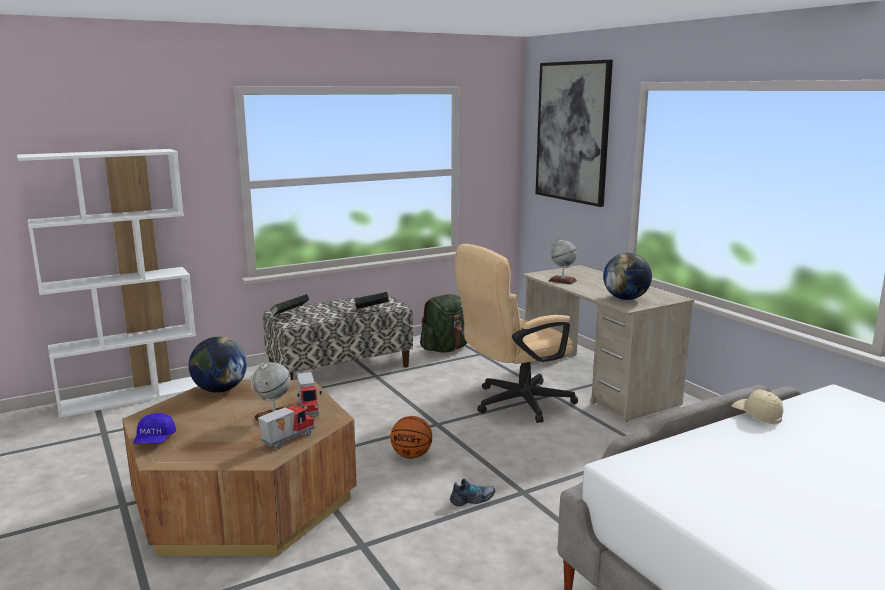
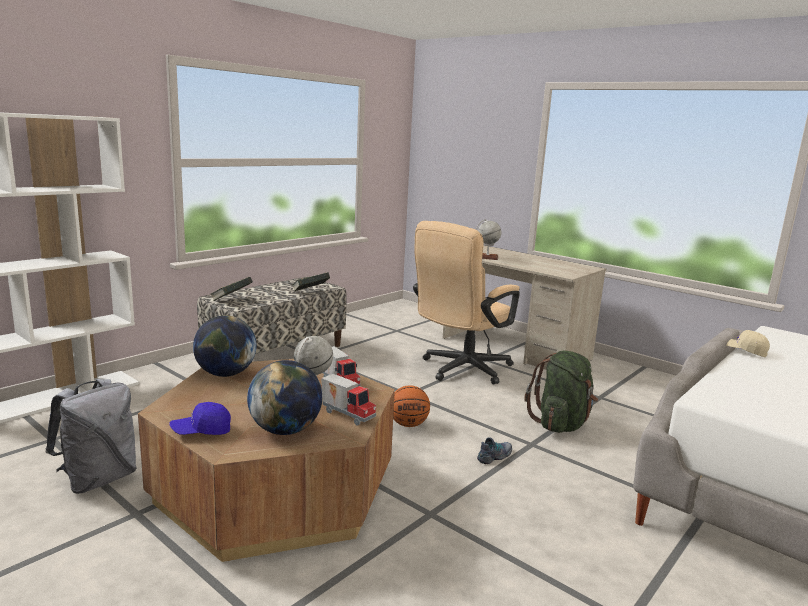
camera: 20 degrees left, 0 degrees up
blue cap [133,413,176,444] -> blue cap turned 90 degrees clockwise [169,402,231,435]
toy truck [258,405,315,449] -> toy truck turned 105 degrees clockwise [321,374,376,426]
green backpack [420,294,467,353] -> green backpack moved to [524,350,598,433]
picture [535,60,613,207] -> none
globe [603,253,652,300] -> globe moved to [247,360,323,435]
none -> grey backpack [46,379,137,494]

